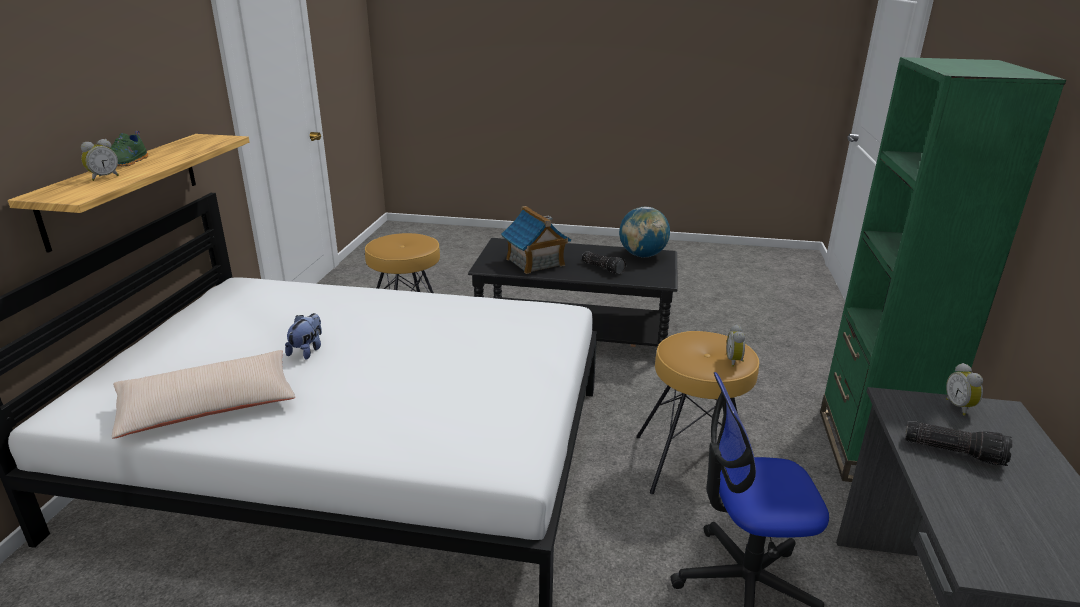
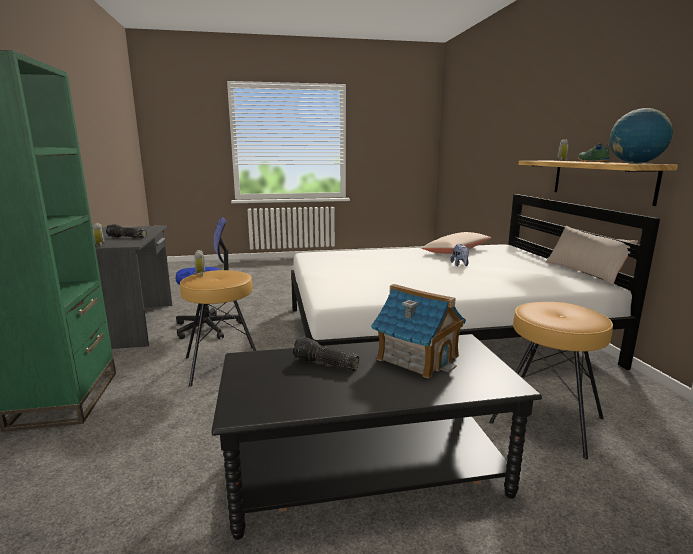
camera: 160 degrees right, 10 degrees down
globe [619,207,670,258] -> globe moved to [610,108,673,164]
none -> beige pillow [546,226,638,285]

